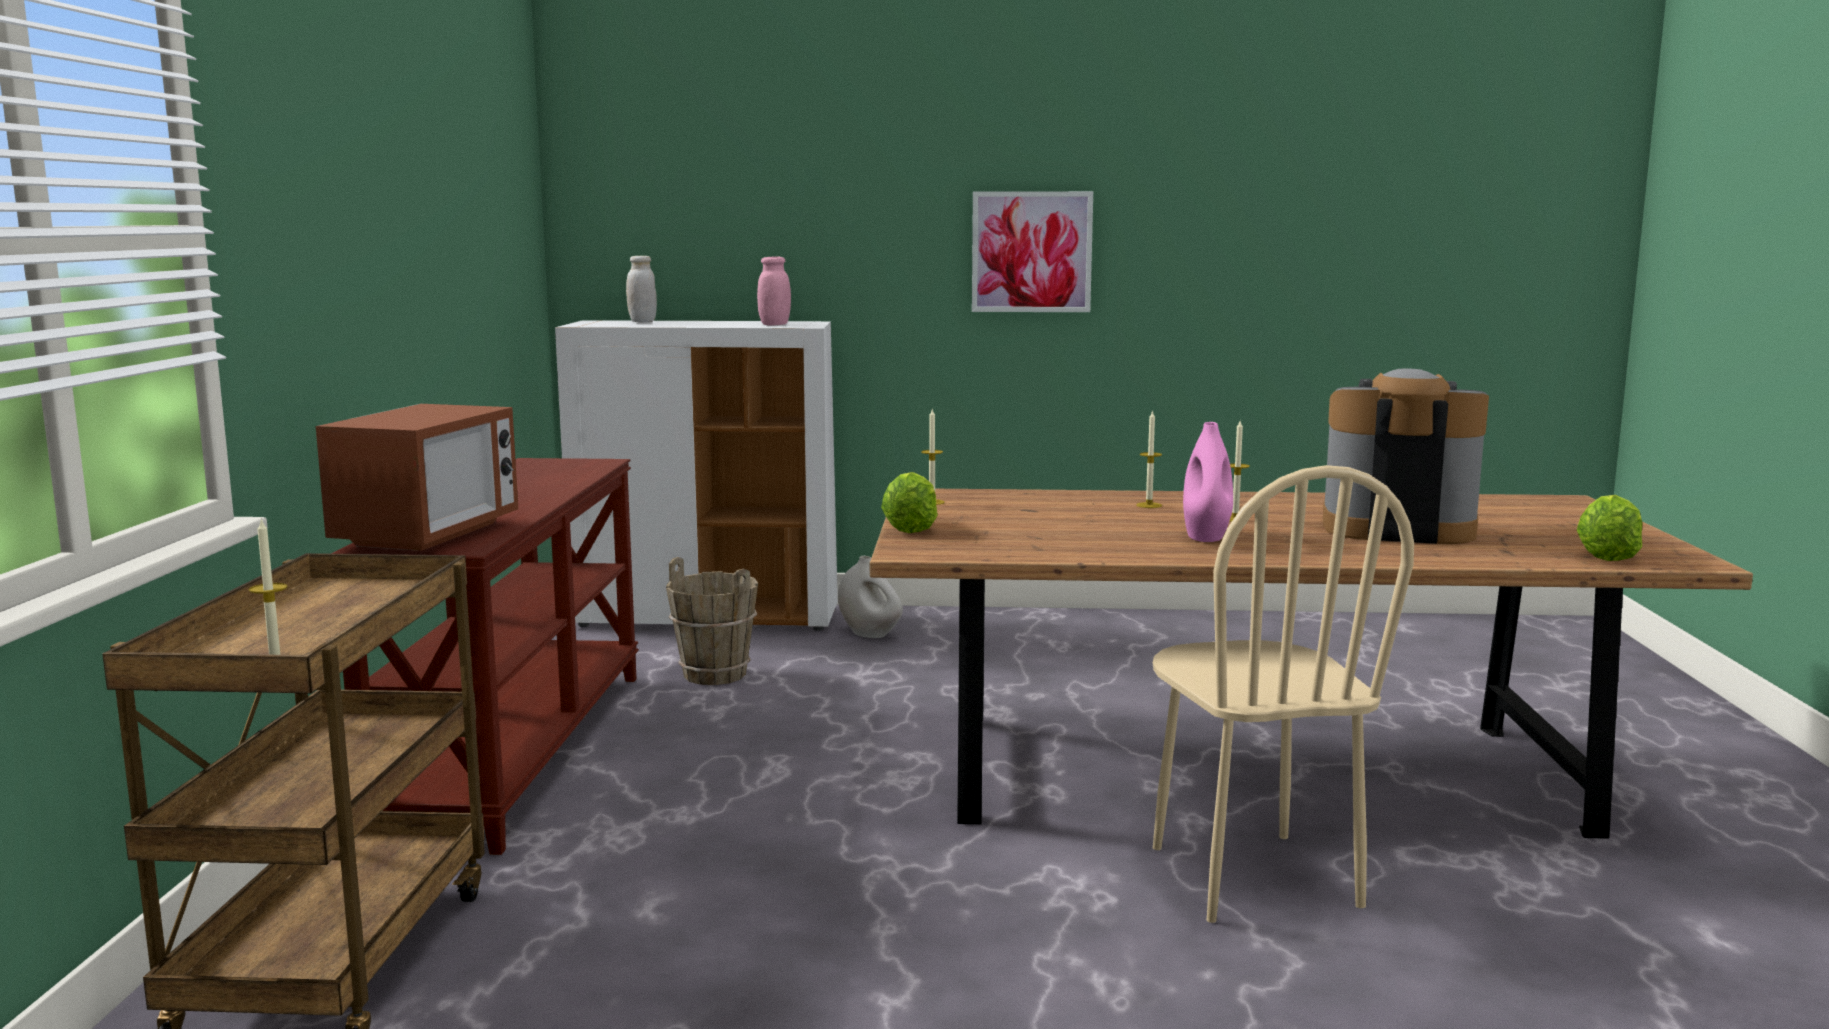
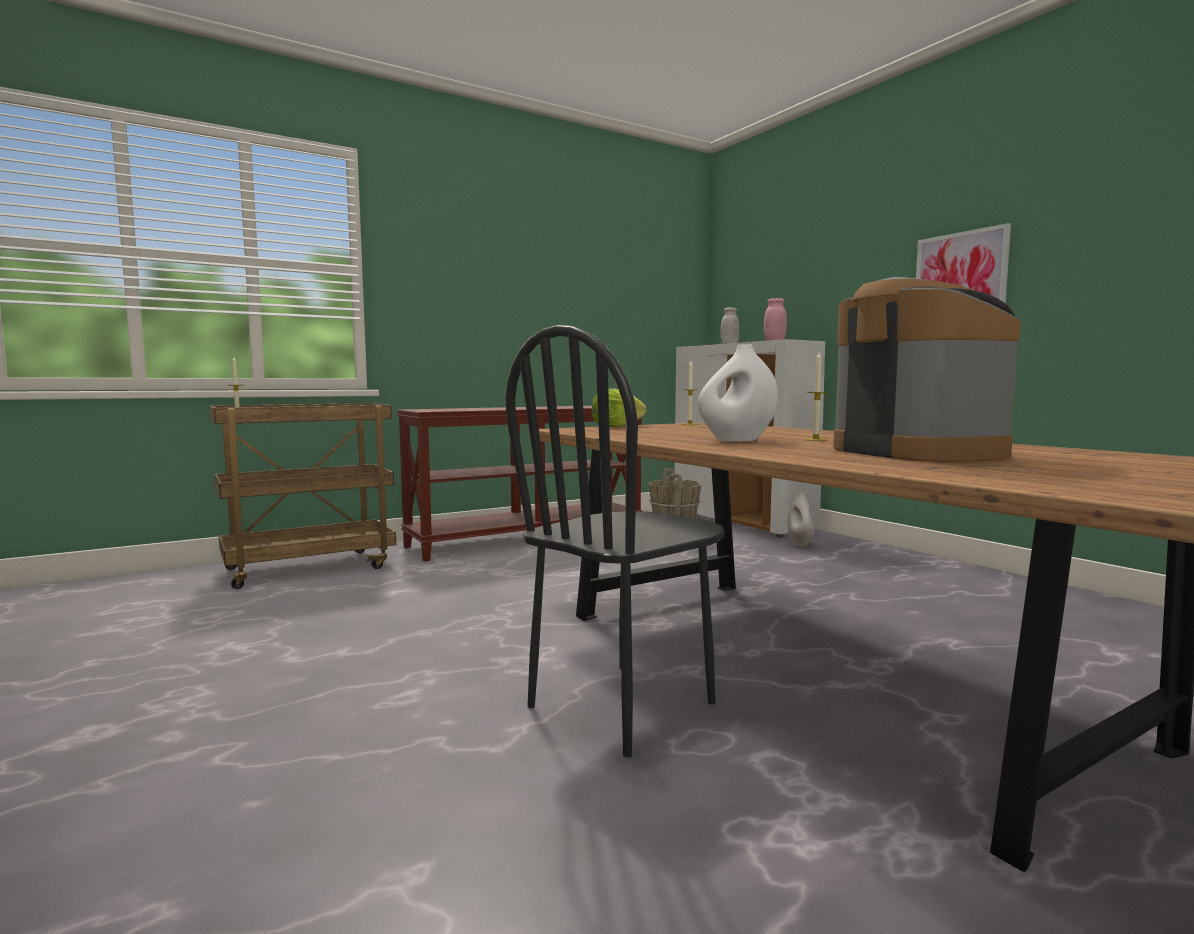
camera: 55 degrees right, 5 degrees down
microwave [316,404,518,551] -> none
candle [1136,410,1162,508] -> none
beige chair [1153,465,1414,923] -> black chair [505,325,724,757]
pink vase [1183,422,1233,542] -> white vase [698,344,778,442]
lettuce [1577,495,1643,561] -> none

